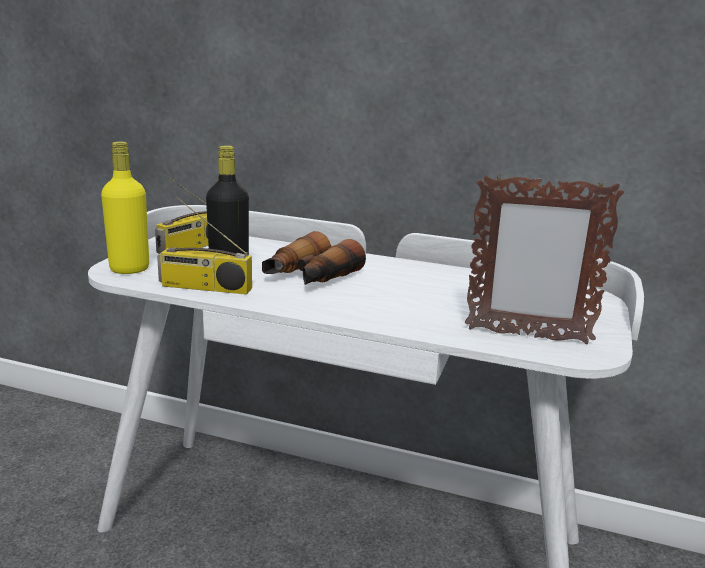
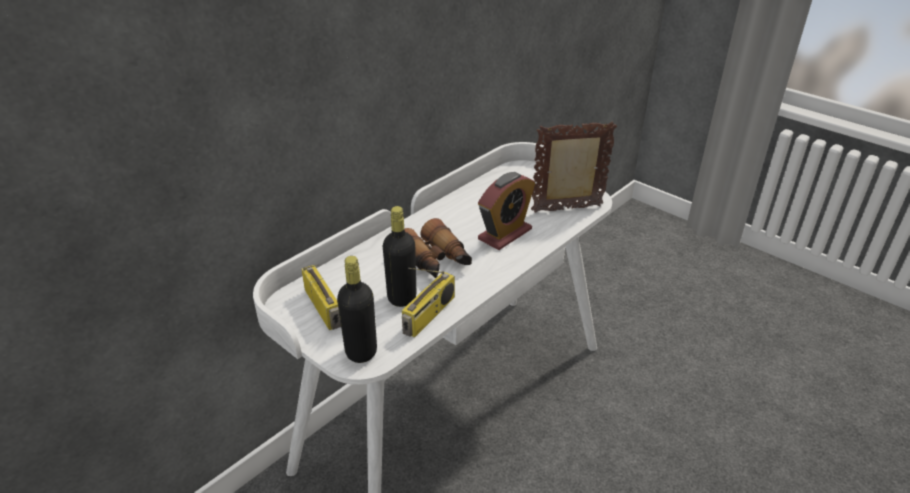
camera: 65 degrees left, 15 degrees up
yellow bottle [101,141,149,274] -> black bottle [337,256,377,363]
picture frame [465,174,624,345] -> picture frame turned 135 degrees counterclockwise [531,121,617,213]
none -> alarm clock [478,172,535,250]

